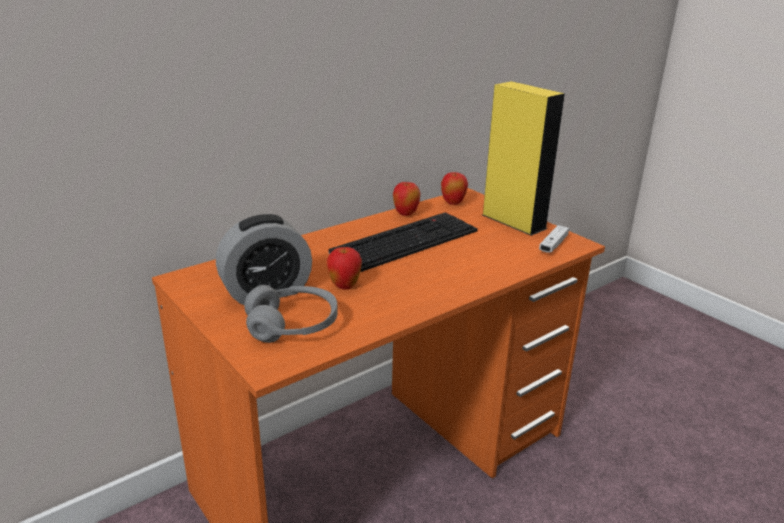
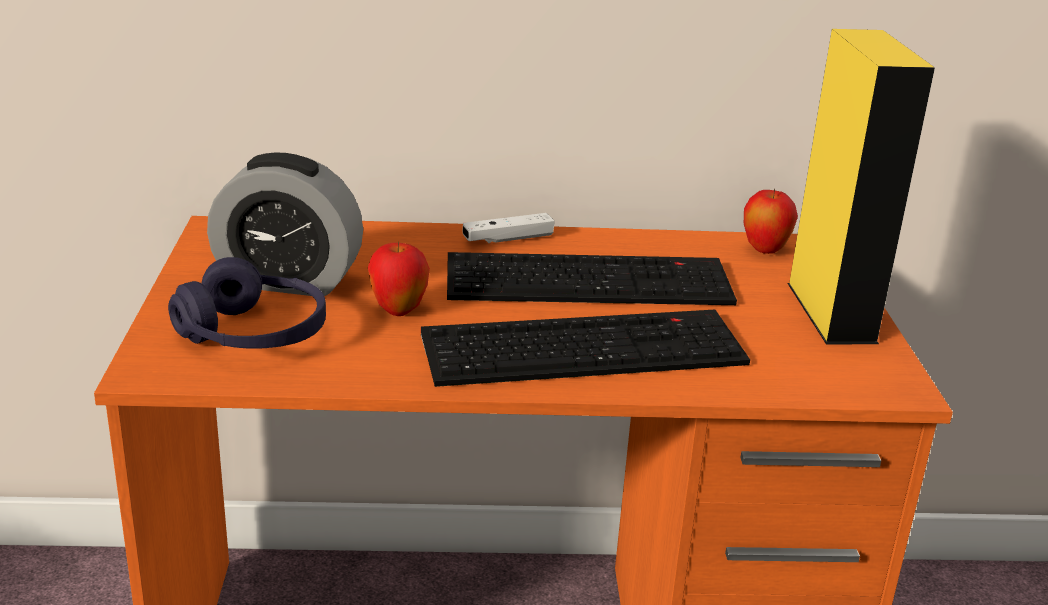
camera: 35 degrees right, 0 degrees up
grey headphones [244,285,338,343] -> purple headphones [168,257,326,349]
apple [393,181,420,216] -> none
white game controller [539,225,569,253] -> white game controller moved to [462,213,555,244]
none -> keyboard [421,310,750,387]

